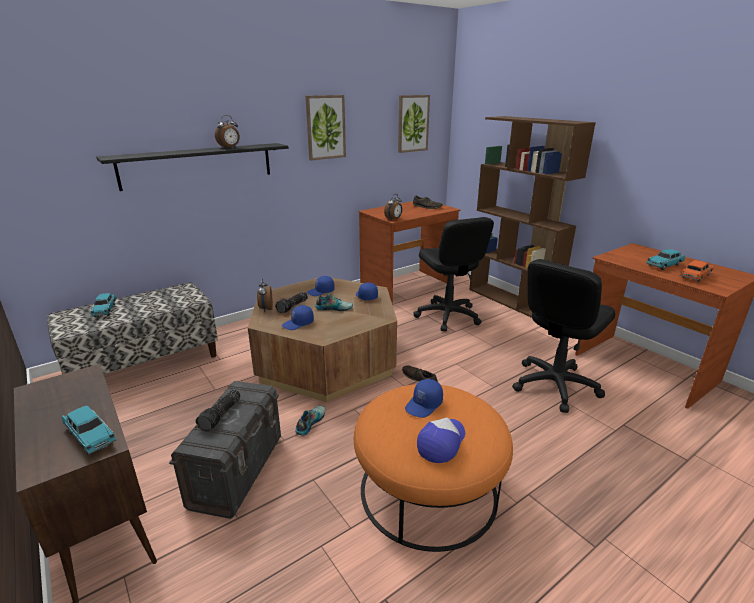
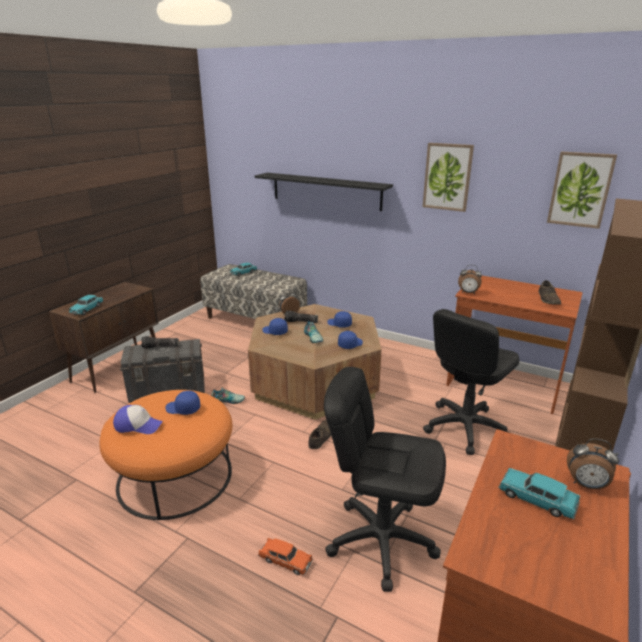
camera: 65 degrees right, 0 degrees up
alarm clock [215,115,240,149] -> alarm clock moved to [567,438,619,490]
orange toy car [680,260,714,282] -> orange toy car moved to [258,538,313,575]

